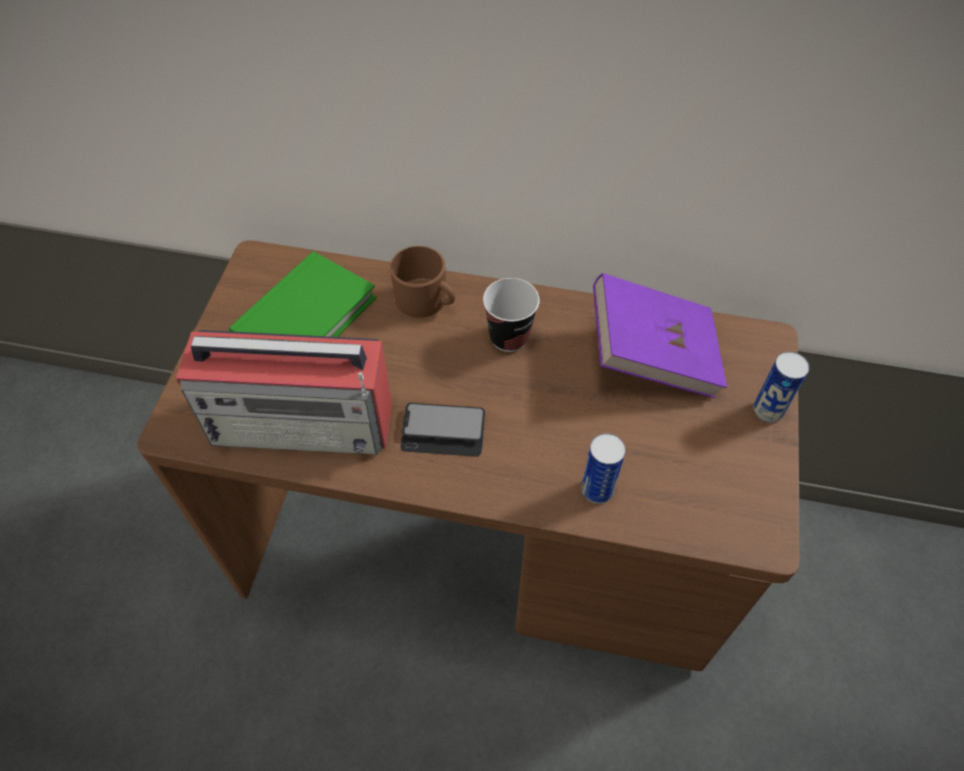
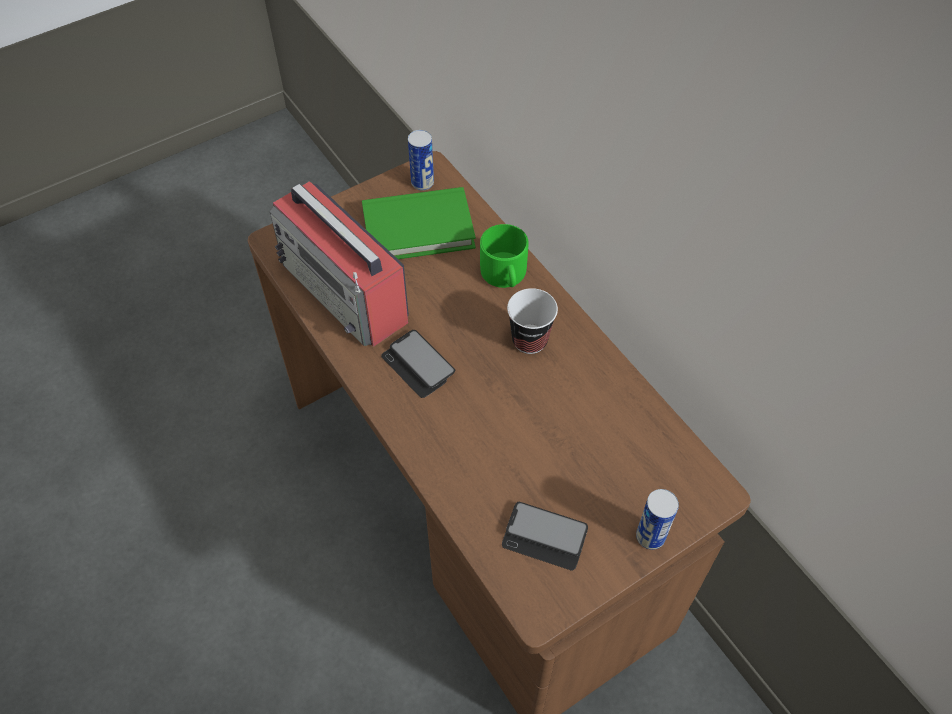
camera: 45 degrees right, 0 degrees up
brown mug [390,246,455,318] -> green mug [480,224,529,288]
can [581,433,625,504] -> can moved to [408,130,434,190]
purple book [593,273,727,398] -> none
none -> phone [502,502,588,571]

